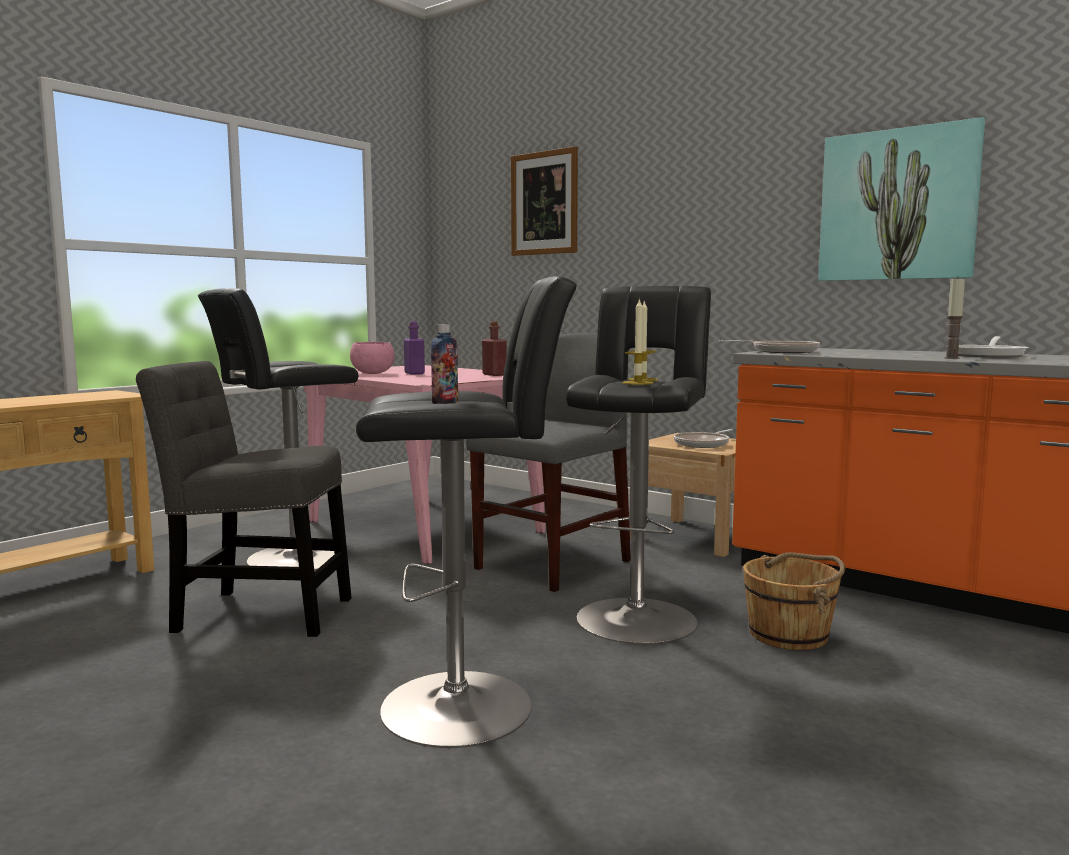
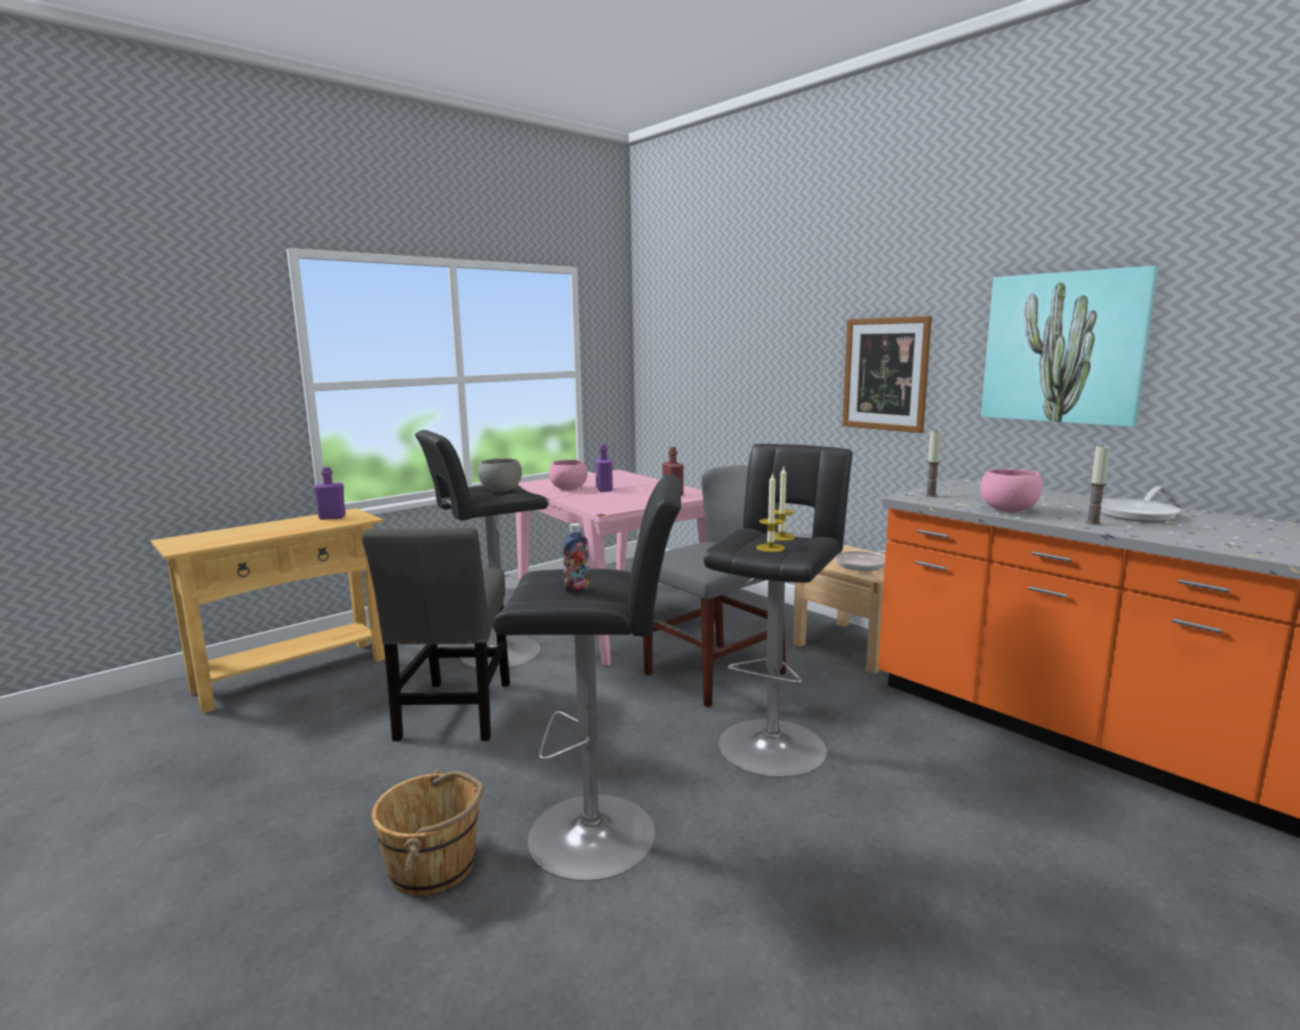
camera: 10 degrees right, 5 degrees up
grey chair [136,361,352,637] -> grey chair turned 105 degrees counterclockwise [362,527,510,741]
picture [511,146,578,256] -> picture moved to [842,316,932,433]
frying pan [719,340,820,353] -> candle [925,430,942,497]
brown bucket [743,552,845,650] -> brown bucket moved to [371,769,484,896]
none -> purple bottle [314,467,346,520]
none -> grey bowl [478,458,522,492]
none -> pink bowl [980,469,1042,512]

